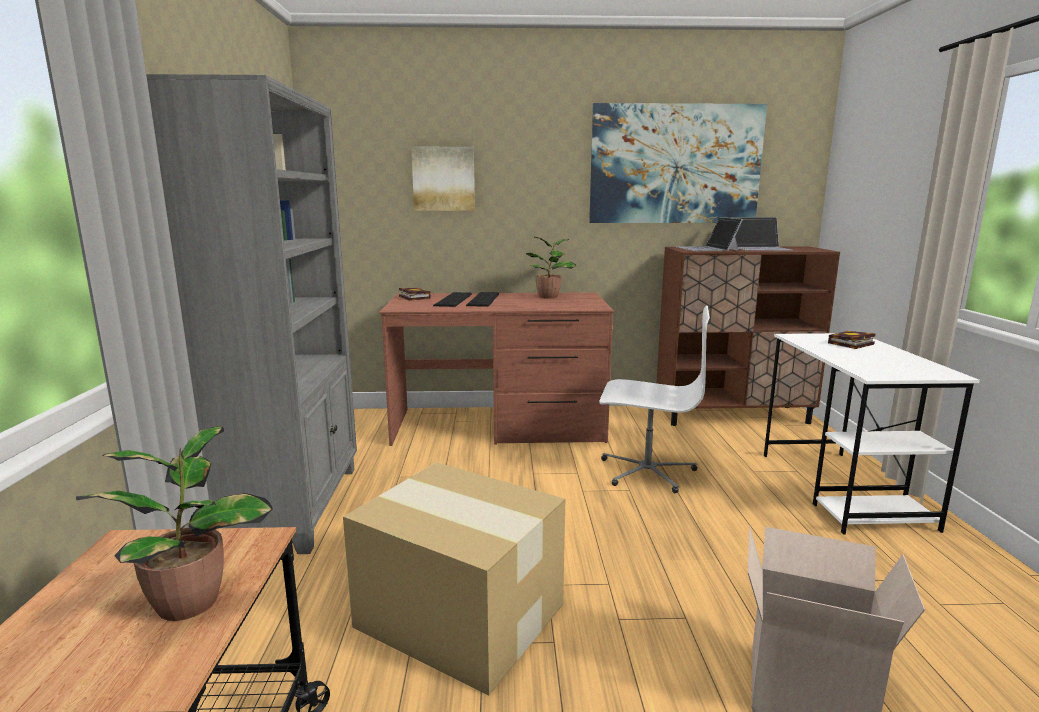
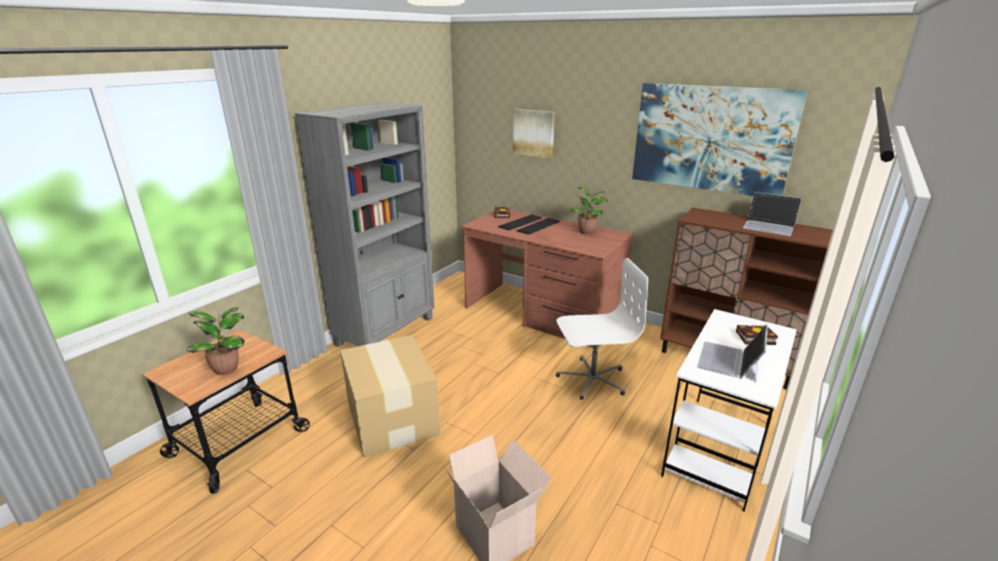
camera: 35 degrees right, 10 degrees up
white office chair [599,306,710,493] -> white office chair turned 60 degrees counterclockwise [556,258,648,400]
laptop [677,217,743,251] -> laptop moved to [697,324,768,382]

